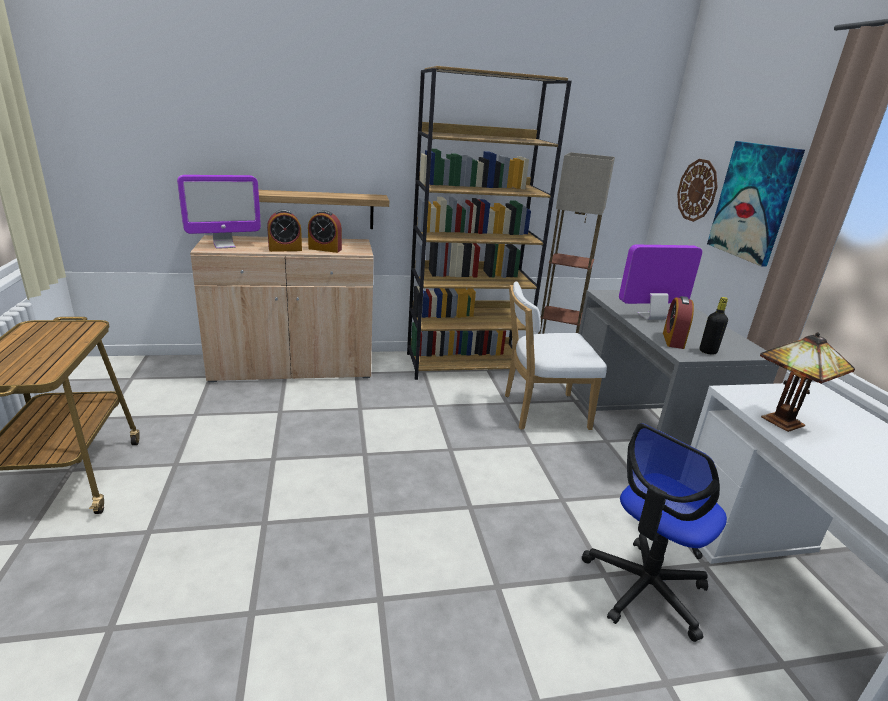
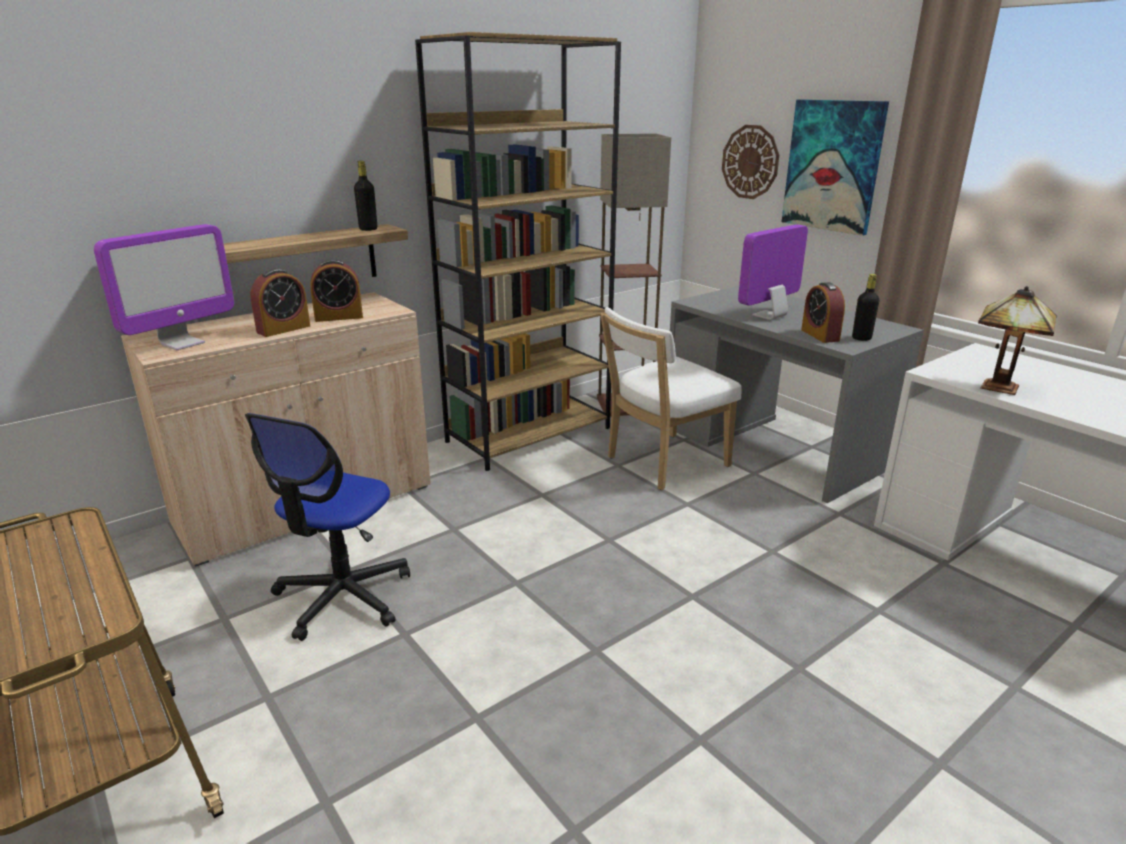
camera: 25 degrees left, 0 degrees up
office chair [582,423,727,642] -> office chair moved to [245,413,410,641]
none -> black bottle [354,161,377,231]

